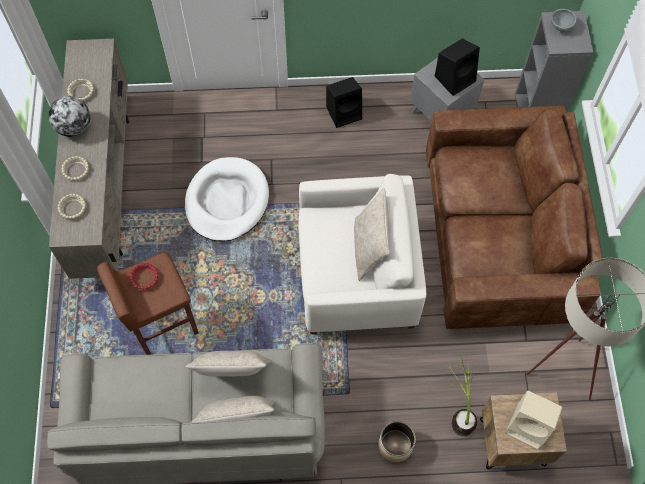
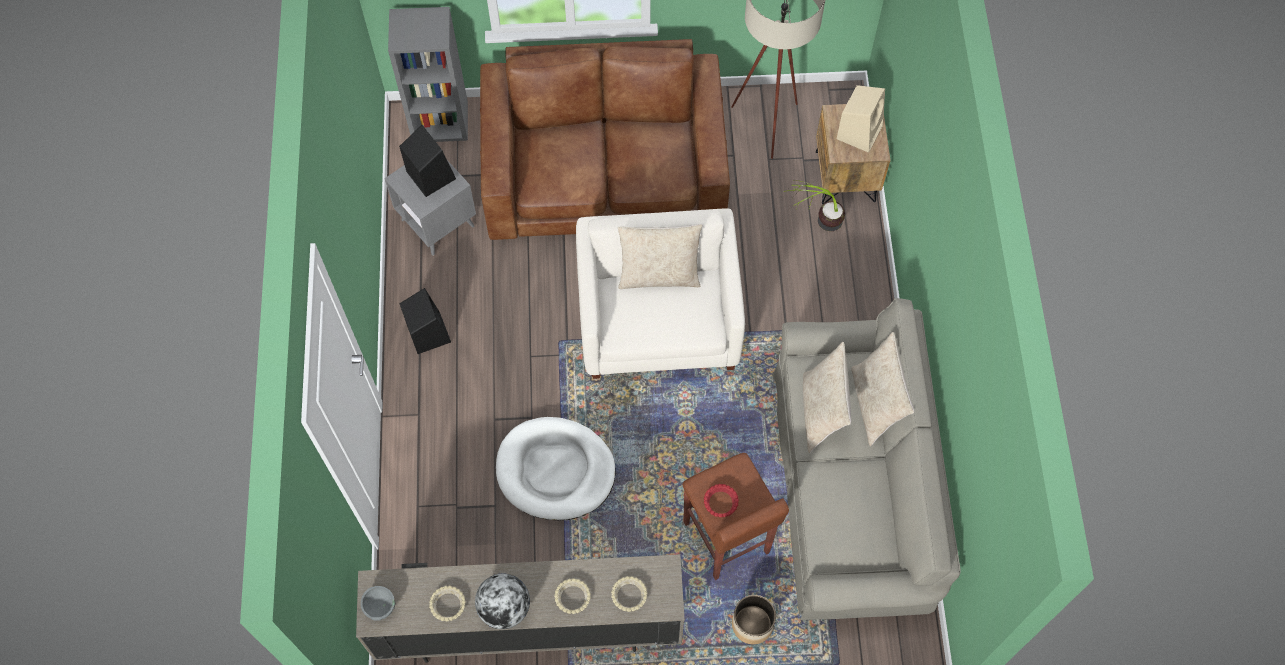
camera: 90 degrees left, 0 degrees up
planter [378,421,416,462] -> planter moved to [732,595,776,644]
grey bowl [551,9,576,32] -> grey bowl moved to [361,586,395,621]

